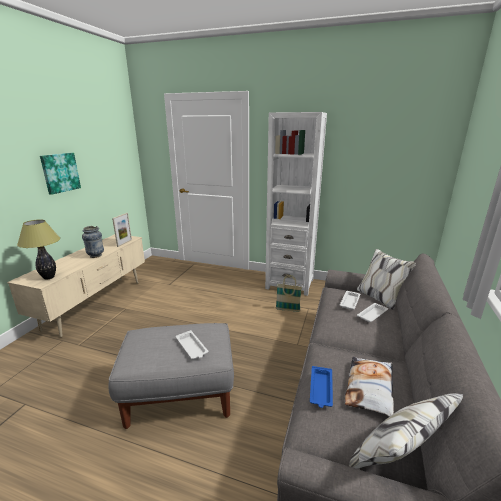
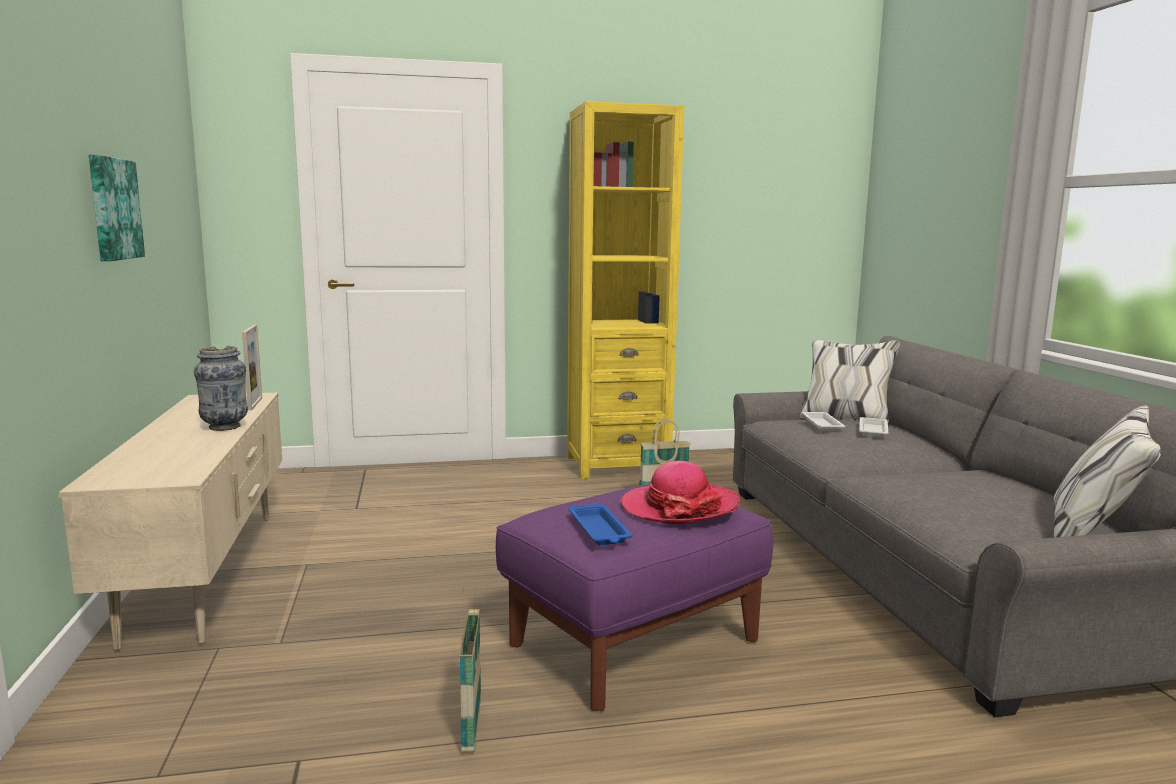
camera: 30 degrees left, 10 degrees down
table lamp [17,220,60,280] -> none
grey ottoman [108,323,234,429] -> purple ottoman [496,484,773,711]
white tray [176,330,208,359] -> hat [620,460,741,524]
white bookcase [265,112,327,296] -> yellow bookcase [567,101,684,479]
blue tray [310,366,333,408] -> blue tray moved to [568,503,632,545]
pillow [345,357,394,417] -> none
none -> basket [460,586,481,753]

